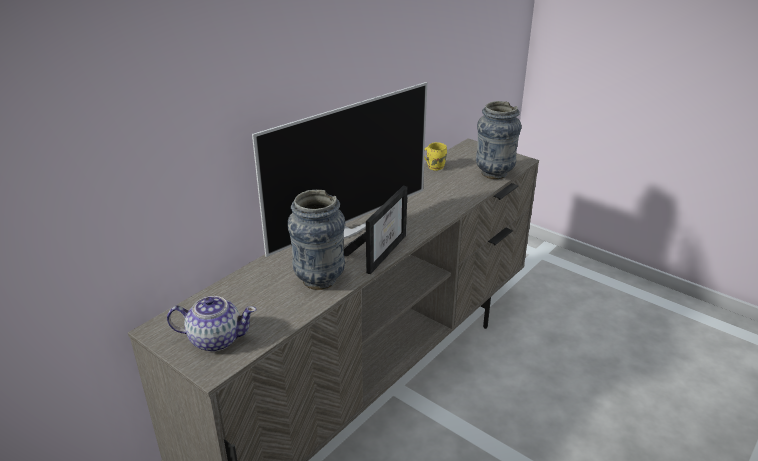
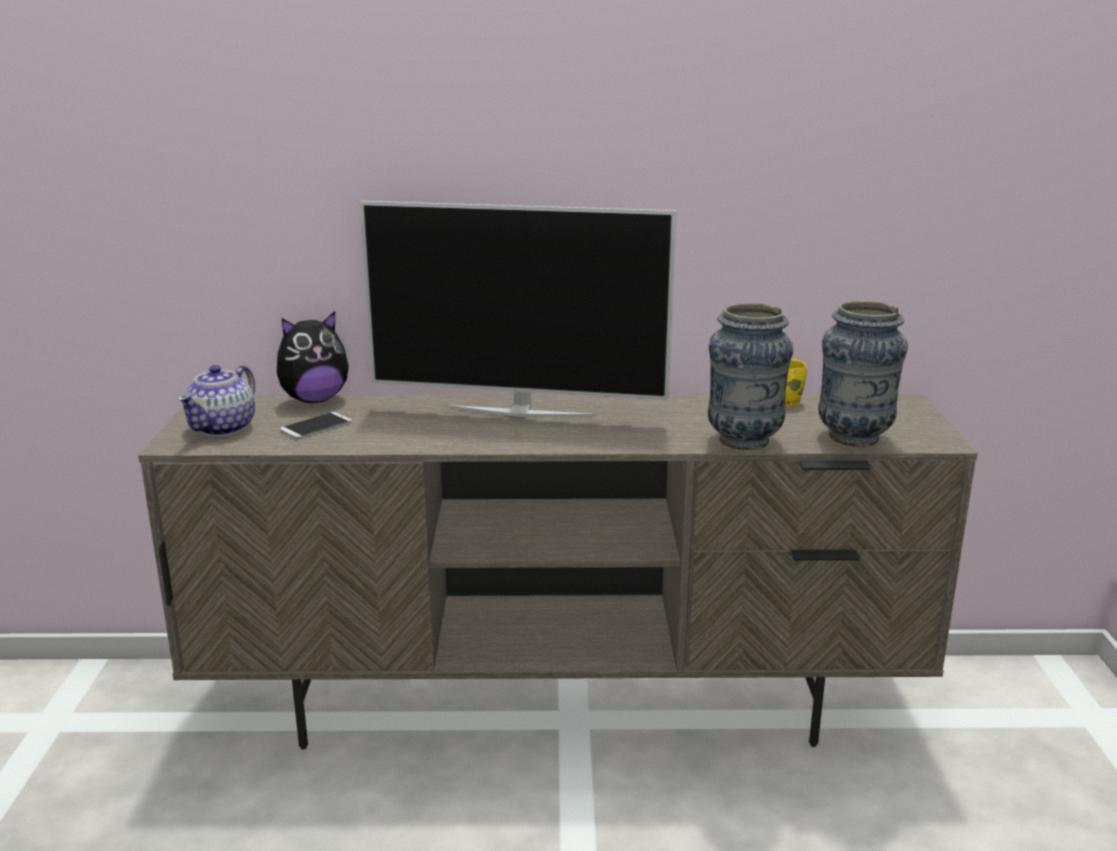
camera: 50 degrees right, 10 degrees down
teapot [167,296,256,352] -> teapot turned 60 degrees clockwise [177,365,255,437]
vase [287,190,345,290] -> vase moved to [708,303,793,450]
picture frame [344,186,407,274] -> none
none -> plush toy [277,311,349,403]
none -> phone [280,412,352,439]

